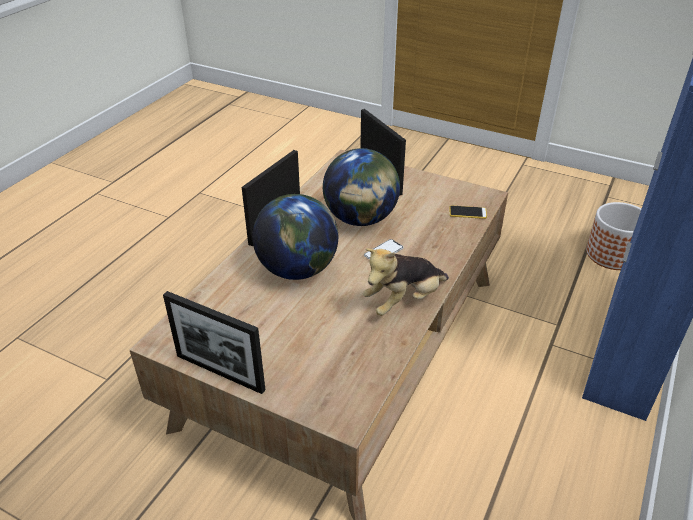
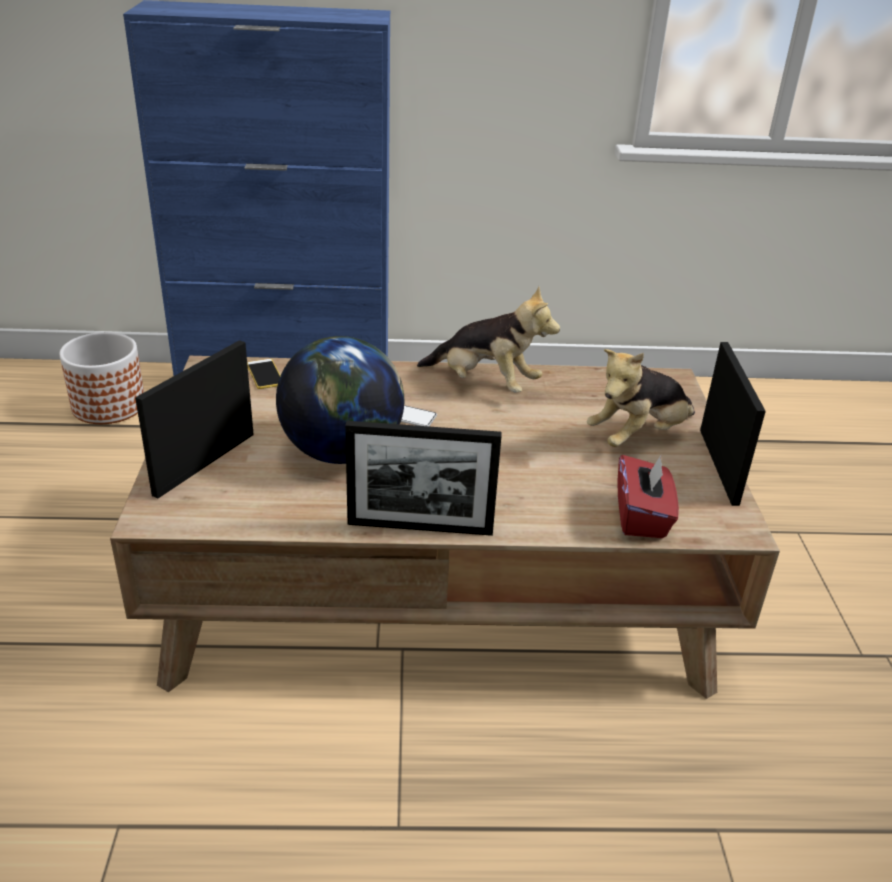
camera: 120 degrees left, 5 degrees down
globe [252,194,338,280] -> none
none -> plush toy [587,349,695,447]
none -> red tissue box [617,454,679,538]

